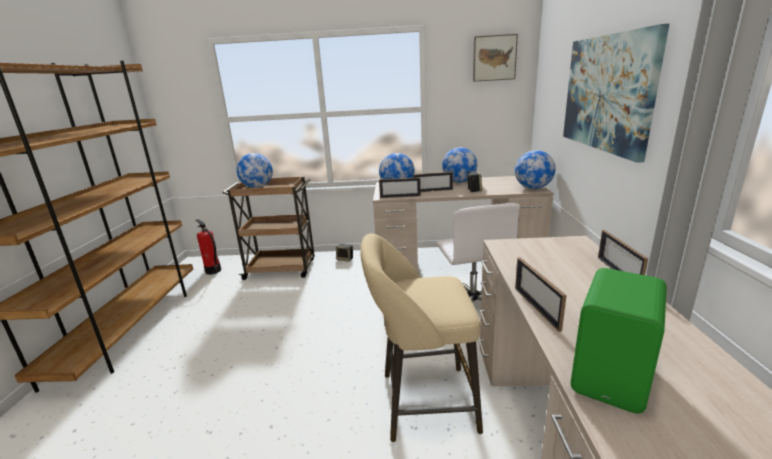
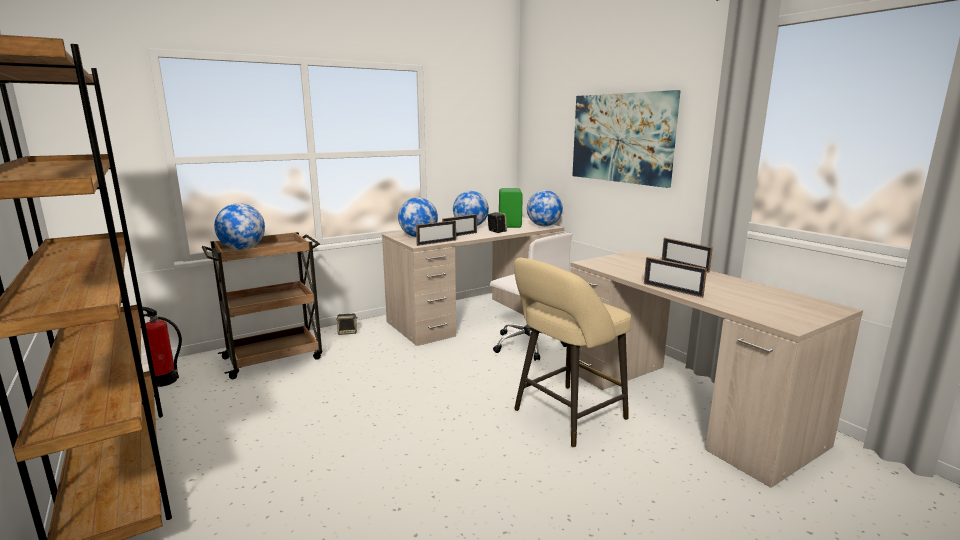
camera: 35 degrees left, 5 degrees down
picture [473,34,518,82] -> none
green speaker [571,268,667,414] -> green speaker moved to [499,188,523,228]

